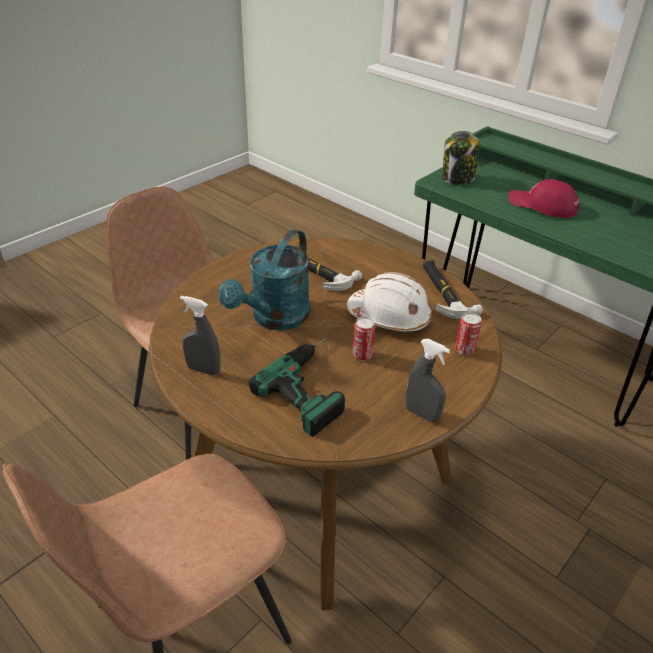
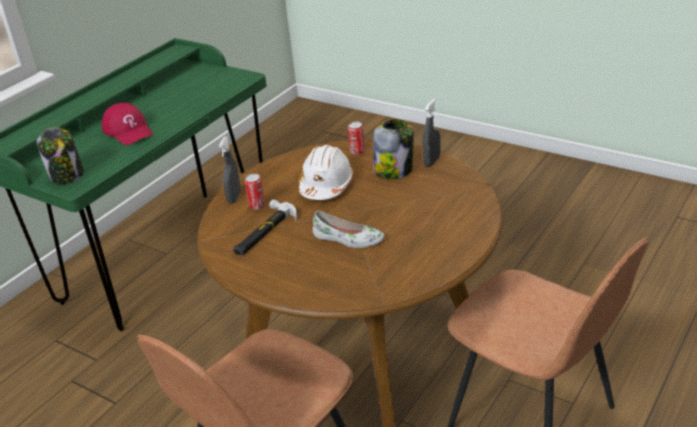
camera: 95 degrees left, 5 degrees down
grey spray bottle [180,296,220,376] -> grey spray bottle moved to [219,137,241,203]
turquoise watering can [218,229,310,330] -> white shoe [313,211,385,248]
power drill [249,338,345,437] -> none
can [353,317,375,361] -> can moved to [245,174,265,210]
hammer [423,260,483,319] -> none
red cap [508,179,580,218] -> red cap turned 60 degrees counterclockwise [102,103,153,145]
none -> jar [373,119,414,179]

